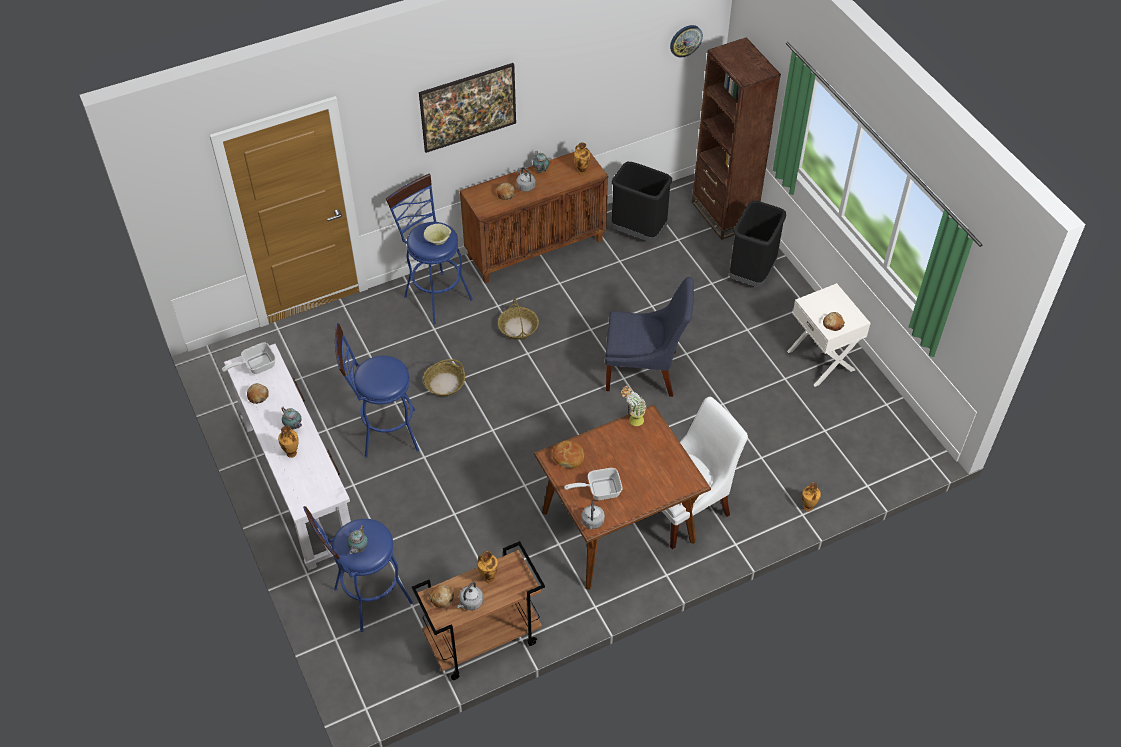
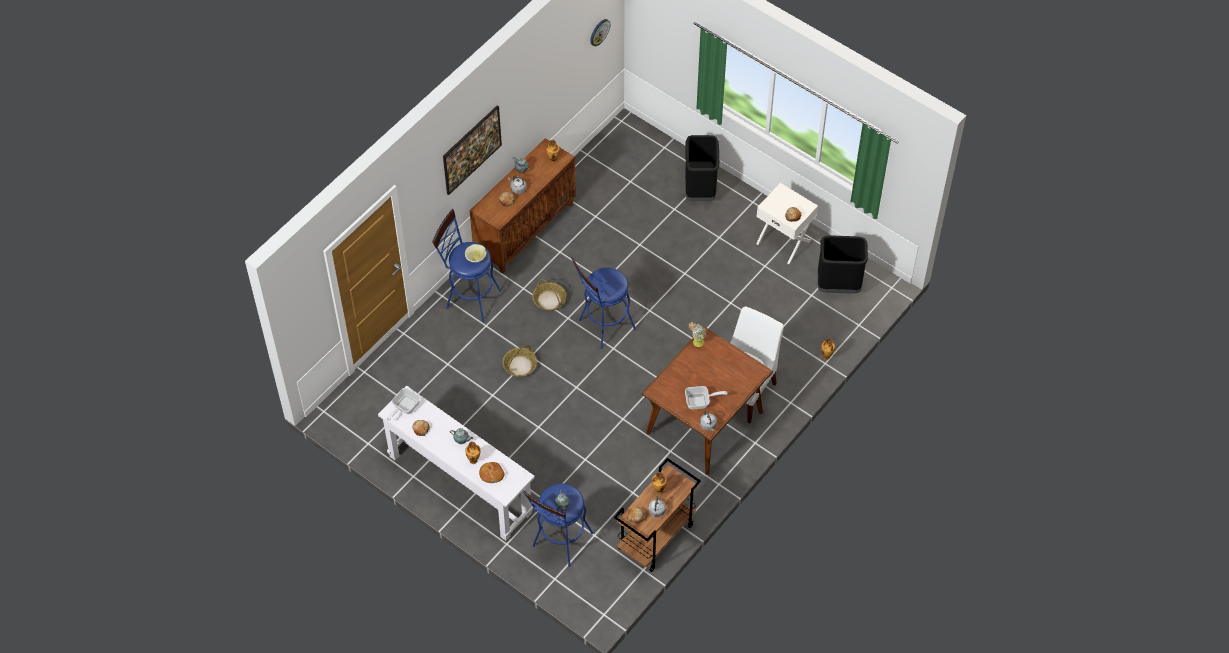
camera: 25 degrees left, 5 degrees up
blue stool [335,323,419,457] -> blue stool moved to [571,257,636,349]
bread [553,441,584,468] -> bread moved to [479,462,505,483]
frying pan [564,468,622,500] -> frying pan turned 150 degrees counterclockwise [685,386,728,409]
blue chair [605,277,694,397] -> none
black trash can [611,162,672,242] -> black trash can moved to [818,236,868,294]
brown bookcase [692,37,781,240] -> none

